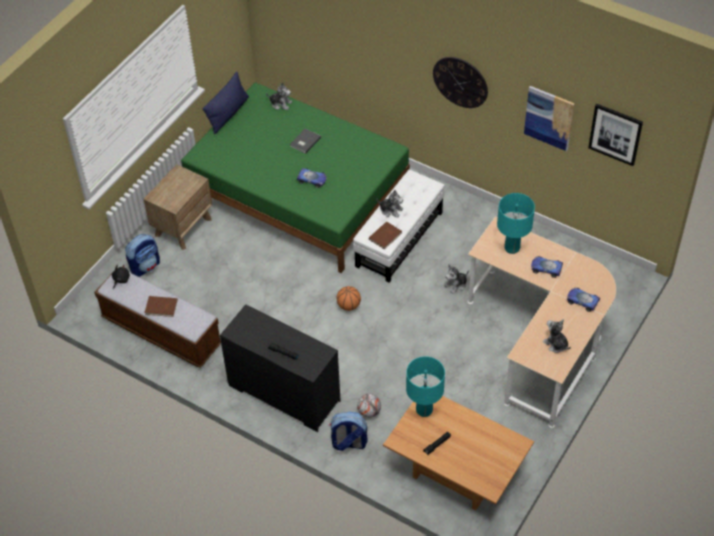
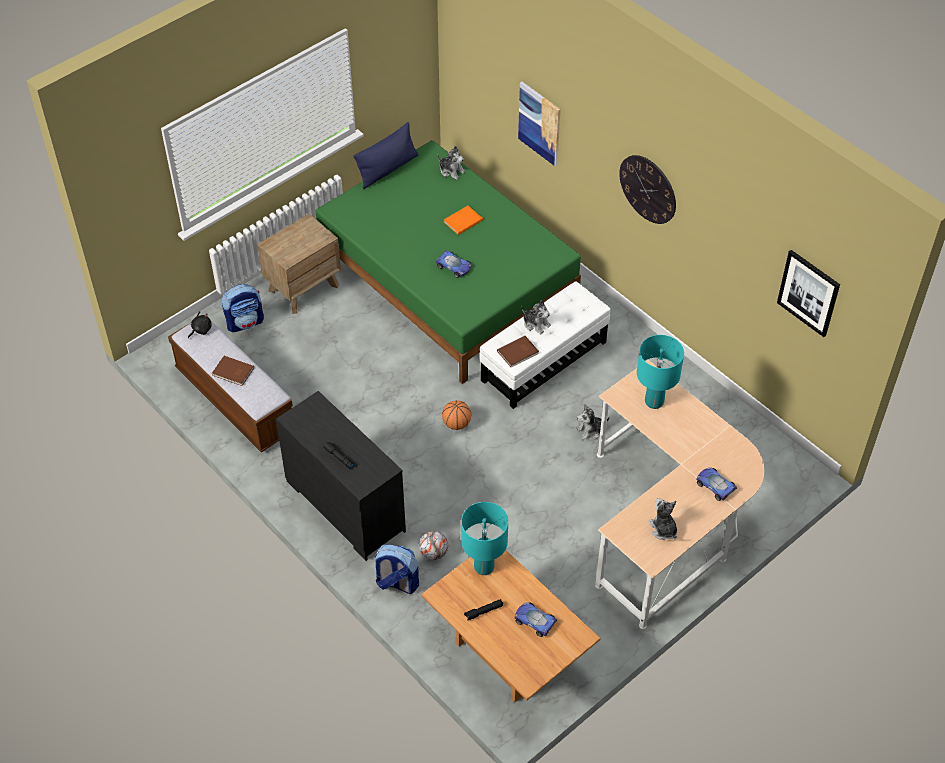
camera: 15 degrees right, 0 degrees up
grey book [290,129,321,154] -> orange book [444,206,483,235]
picture [524,86,575,151] -> picture moved to [518,82,561,166]
toy car [531,256,563,278] -> toy car moved to [515,602,557,637]

